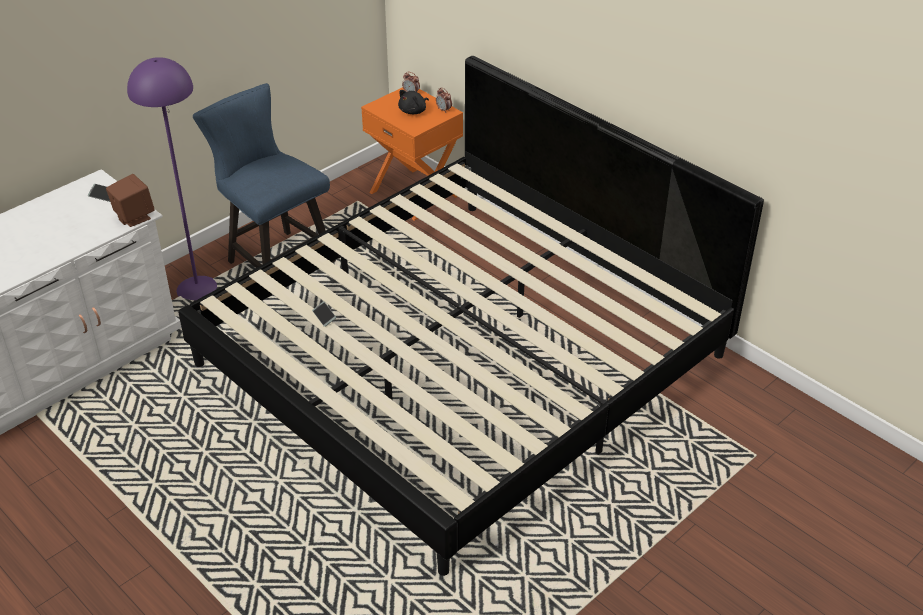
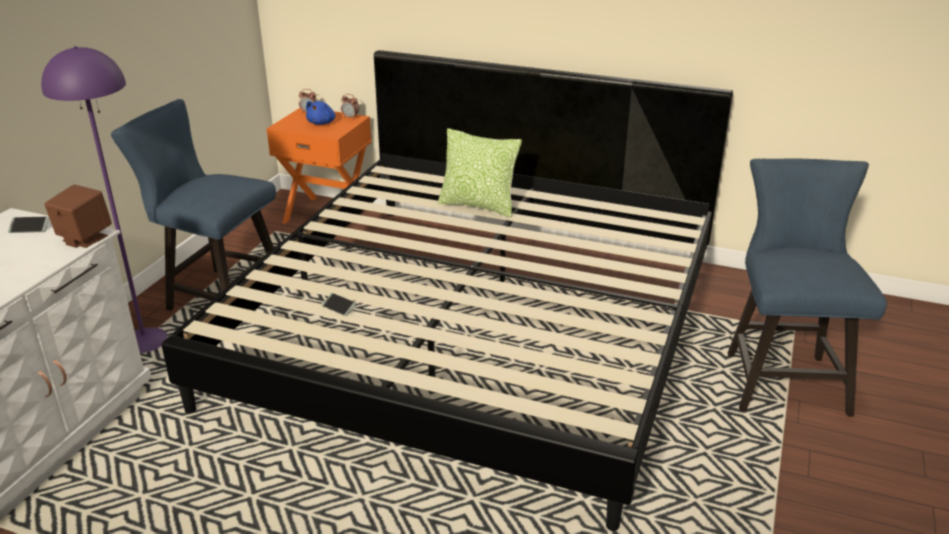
camera: 25 degrees left, 10 degrees down
black plush toy [398,90,429,114] -> blue plush toy [306,101,335,125]
none -> pillow [438,128,522,217]
none -> blue chair [728,159,887,417]

